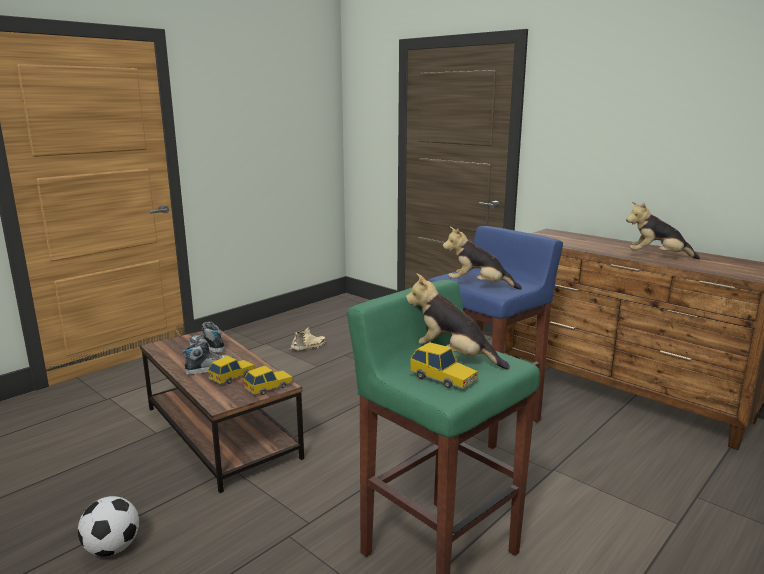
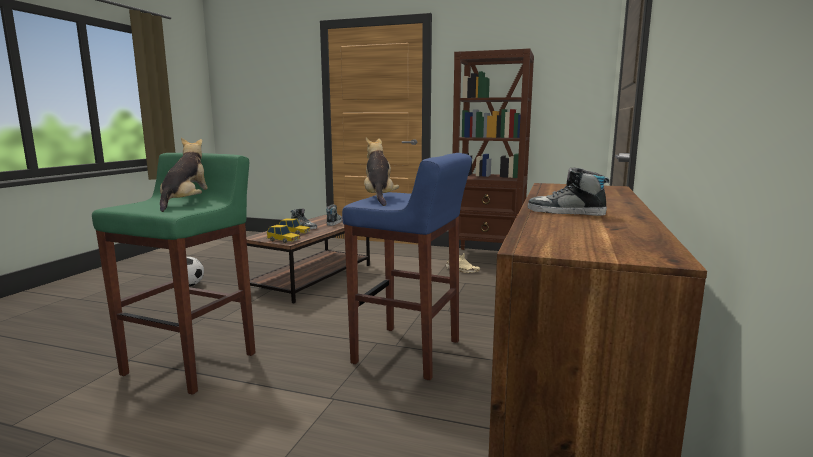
camera: 65 degrees right, 5 degrees down
toy car [410,342,478,389] -> none
plush toy [626,202,700,260] -> shoe [528,167,610,216]
none -> brown bookcase [452,48,534,250]

